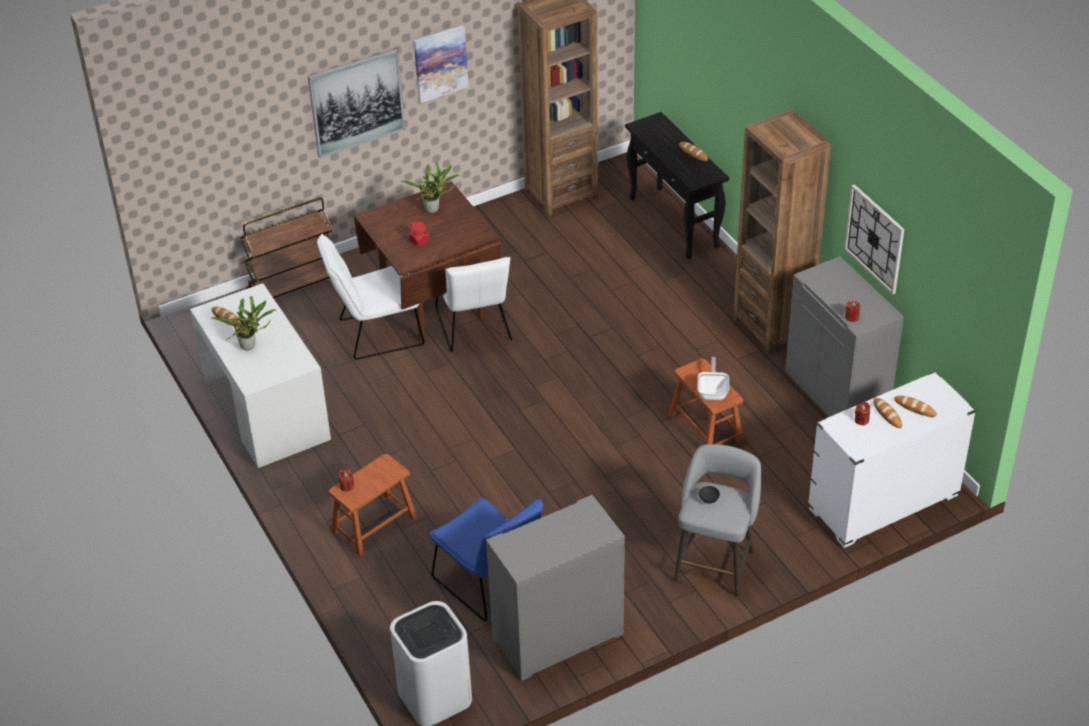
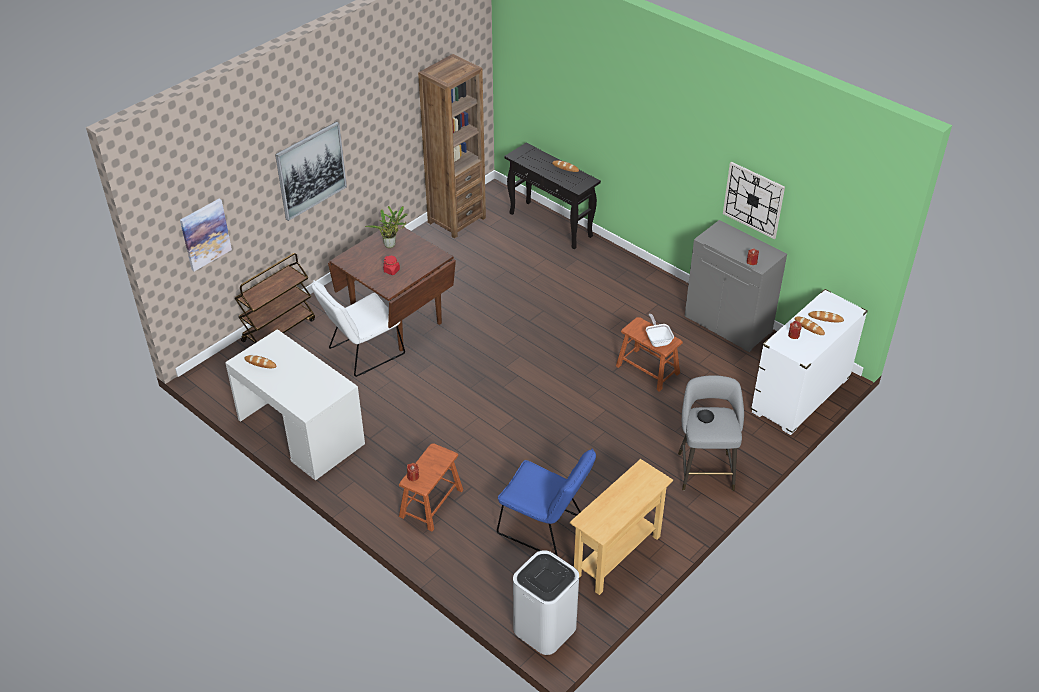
camera: 20 degrees left, 0 degrees up
potted plant [211,296,276,351] -> none
picture [414,25,469,103] -> picture moved to [180,199,232,271]
white chair [435,257,512,352] -> none
grey cabinet [486,495,625,681] -> beige console table [570,459,673,595]
brown bookcase [733,110,831,355] -> none

